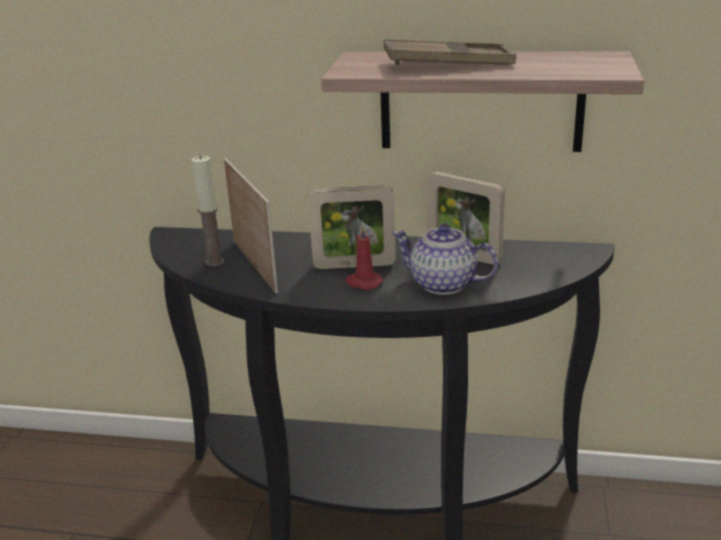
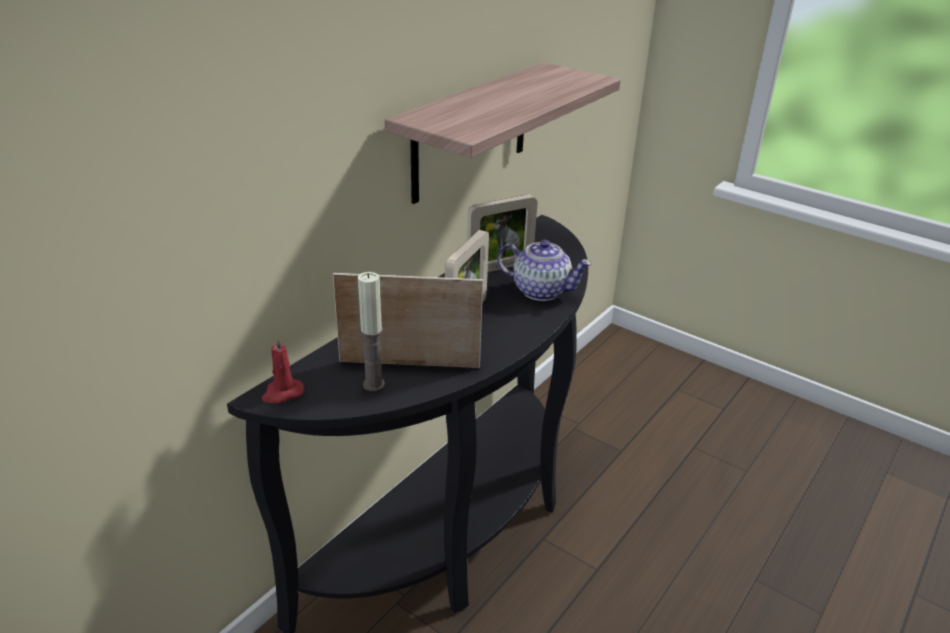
camera: 65 degrees left, 5 degrees up
red candle [346,225,383,290] -> red candle moved to [262,336,304,403]
brown tray [384,39,516,65] -> none
teapot [392,224,498,295] -> teapot turned 120 degrees counterclockwise [497,240,592,301]

